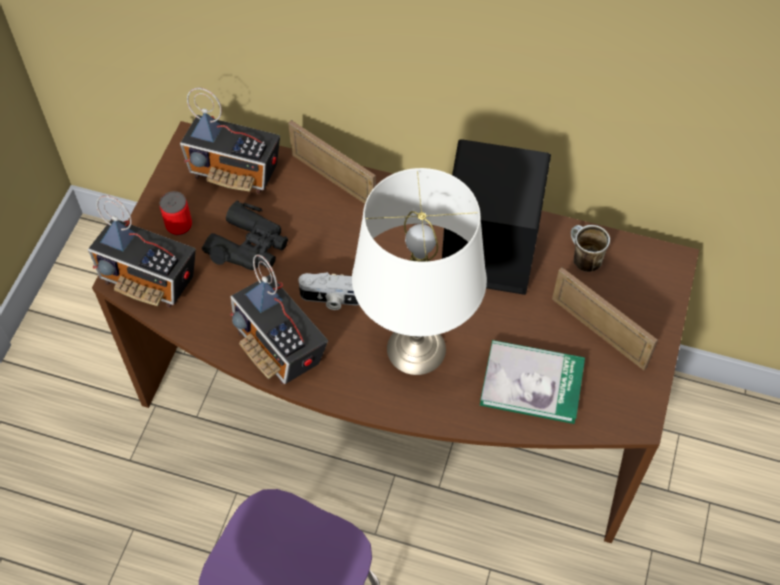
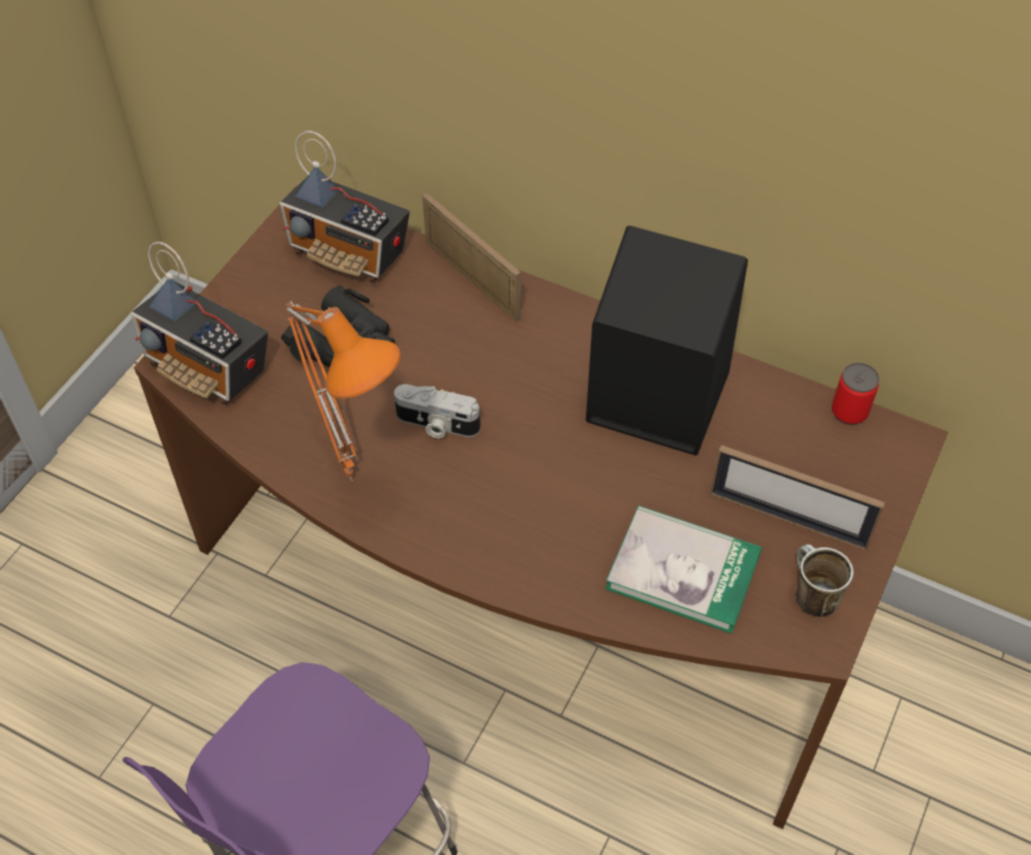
camera: 10 degrees right, 5 degrees down
can [160,191,192,236] -> can moved to [832,363,879,425]
radio [230,254,328,384] -> orange table lamp [286,301,401,482]
white table lamp [352,168,487,375] -> none
picture frame [552,267,658,370] -> picture frame turned 150 degrees clockwise [710,445,885,550]
mug [571,225,610,272] -> mug moved to [796,544,854,617]

